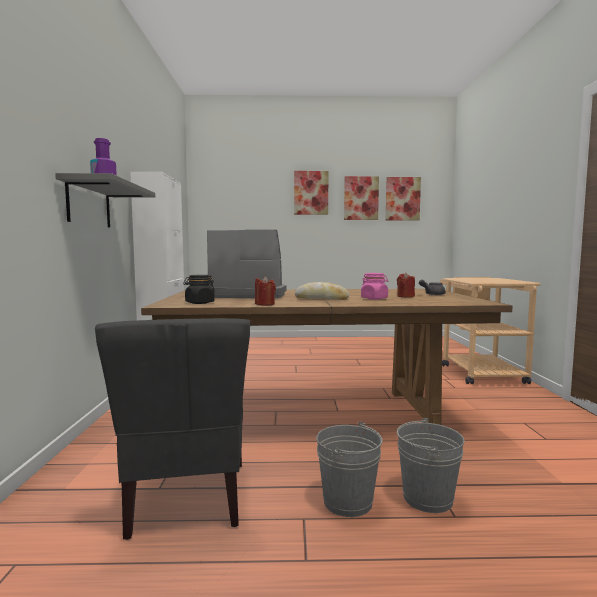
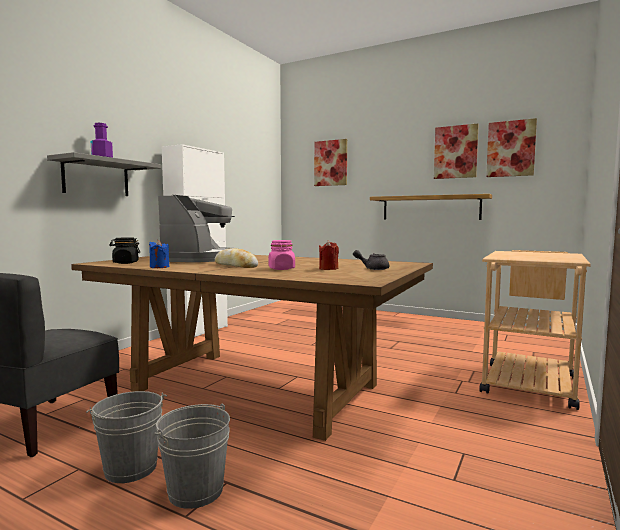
camera: 30 degrees right, 0 degrees up
coffee machine [207,230,286,299] -> coffee machine turned 60 degrees clockwise [158,195,238,262]
red candle [255,276,276,305] -> blue candle [149,240,169,268]
picture [294,171,328,215] -> picture moved to [314,139,347,186]
none -> shelf [370,194,492,220]

